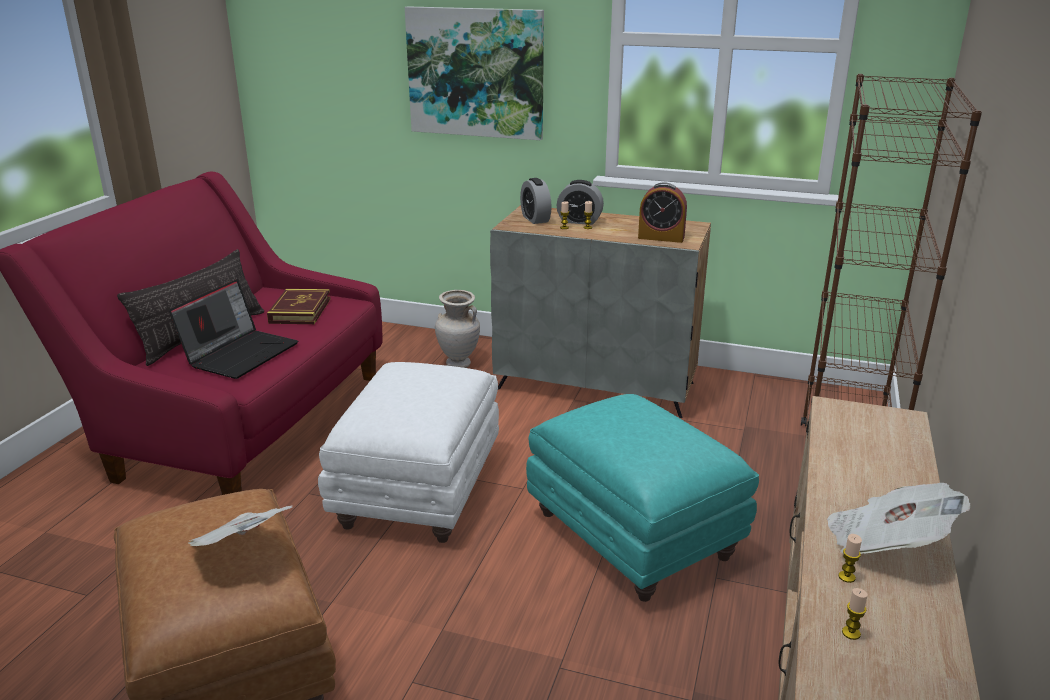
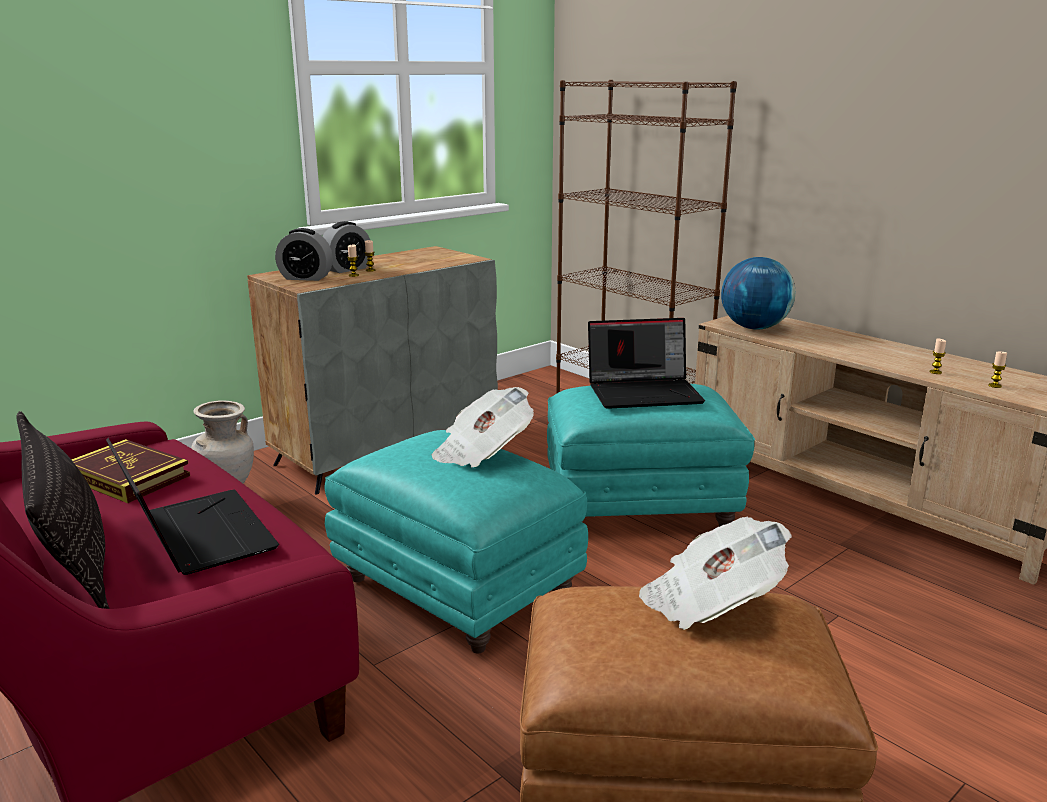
camera: 60 degrees left, 5 degrees down
white ottoman [318,362,499,543] -> turquoise ottoman [325,430,588,654]
picture [405,6,544,140] -> none
alarm clock [638,182,687,243] -> none
newspaper [827,483,970,554] -> newspaper moved to [432,387,534,467]
none -> laptop [588,318,705,409]
none -> globe [721,257,795,330]

